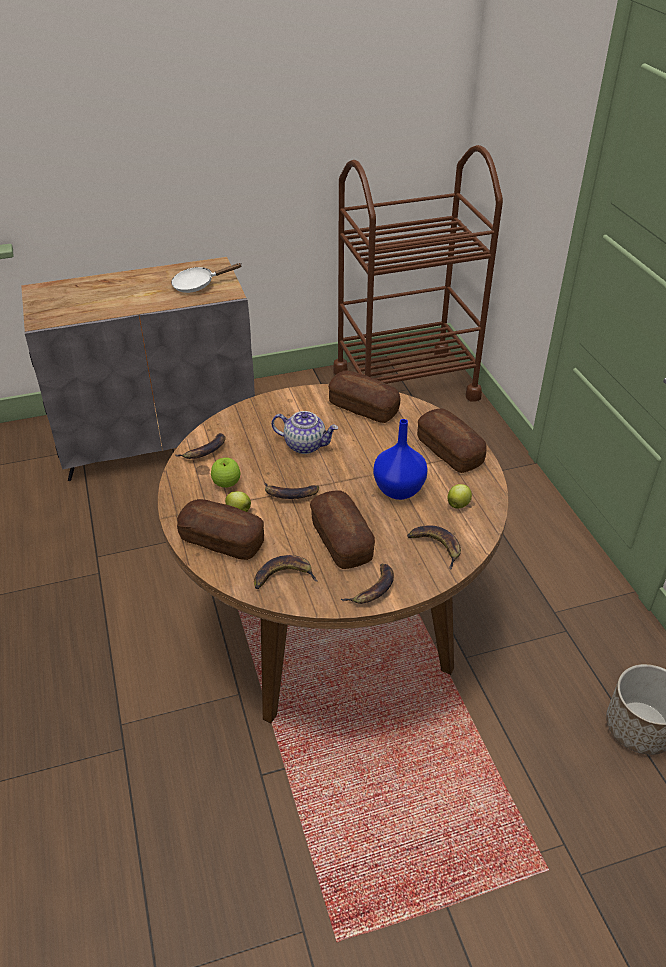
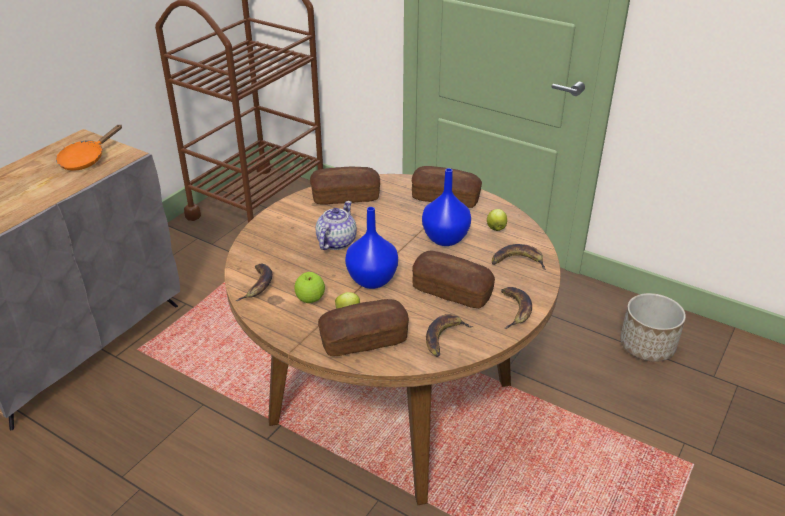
camera: 40 degrees left, 5 degrees down
white frying pan [171,263,241,293] -> orange frying pan [56,125,122,170]
banana [265,483,319,499] -> blue vase [345,207,398,289]
teapot [271,411,339,454] -> teapot turned 45 degrees counterclockwise [316,201,357,250]

